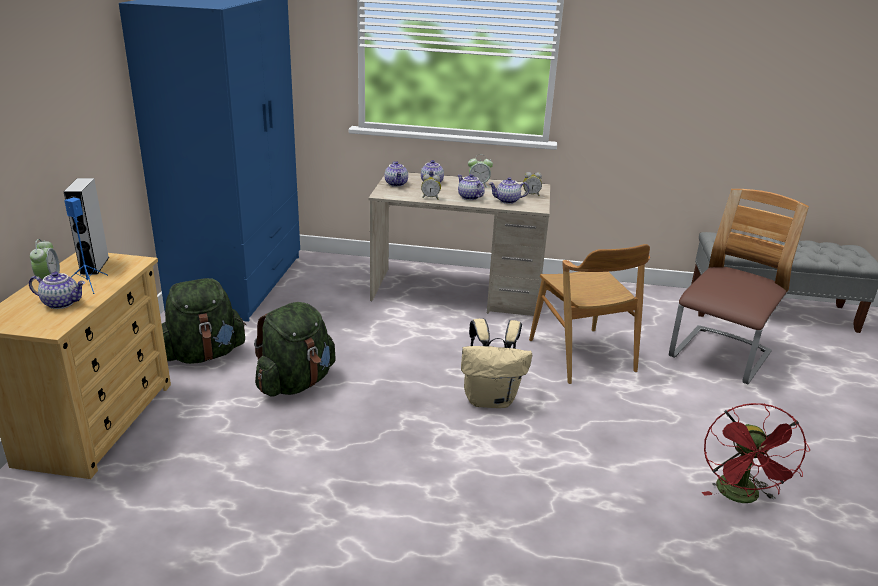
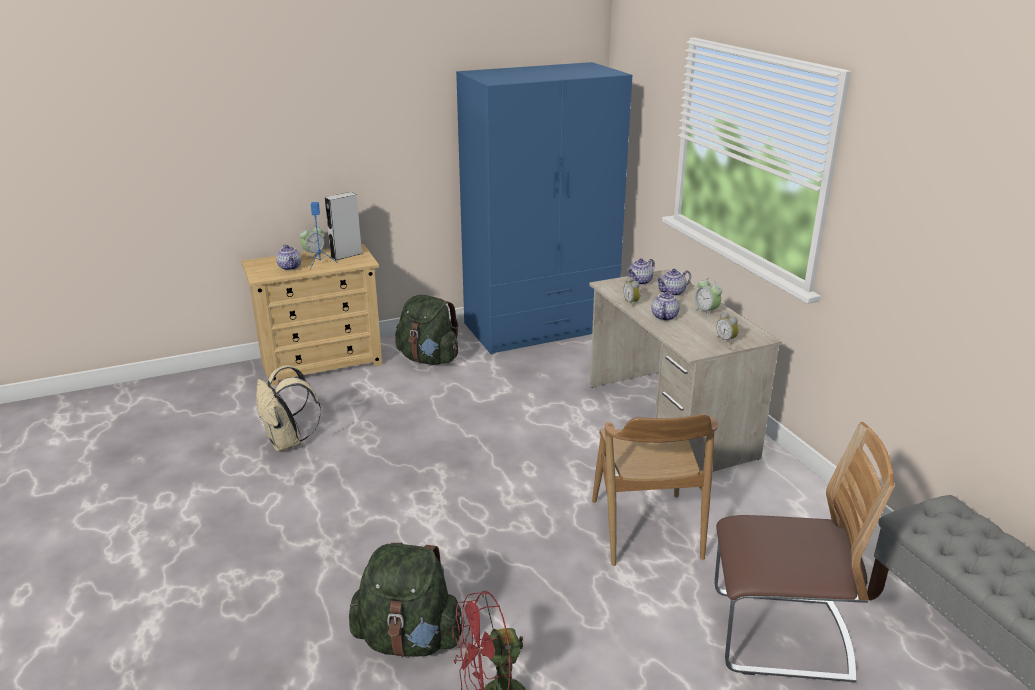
camera: 60 degrees right, 0 degrees up
green backpack [254,302,336,396] -> green backpack moved to [349,543,465,657]
beige backpack [461,319,532,408] -> beige backpack moved to [256,365,321,452]
teapot [488,177,529,204] -> none
brown chair [529,244,650,384] -> brown chair turned 45 degrees counterclockwise [592,414,718,566]

